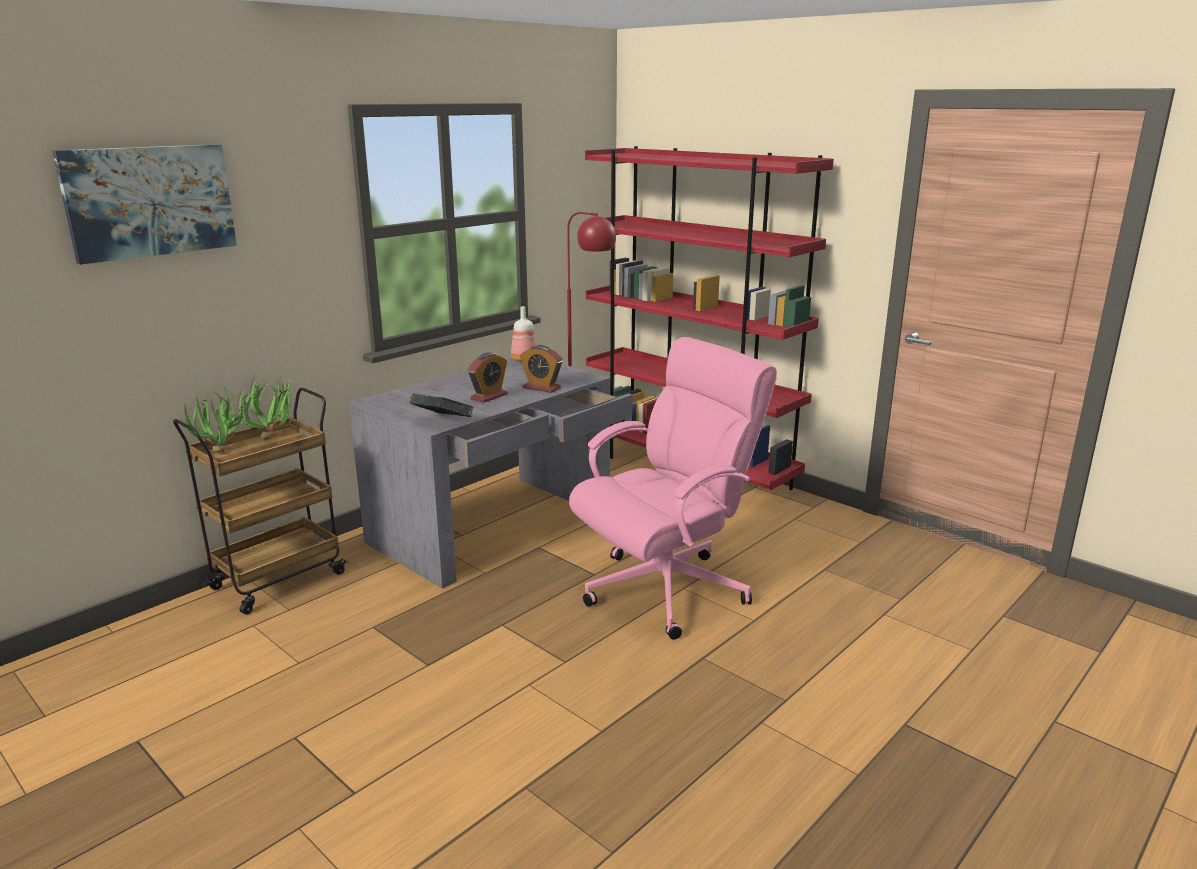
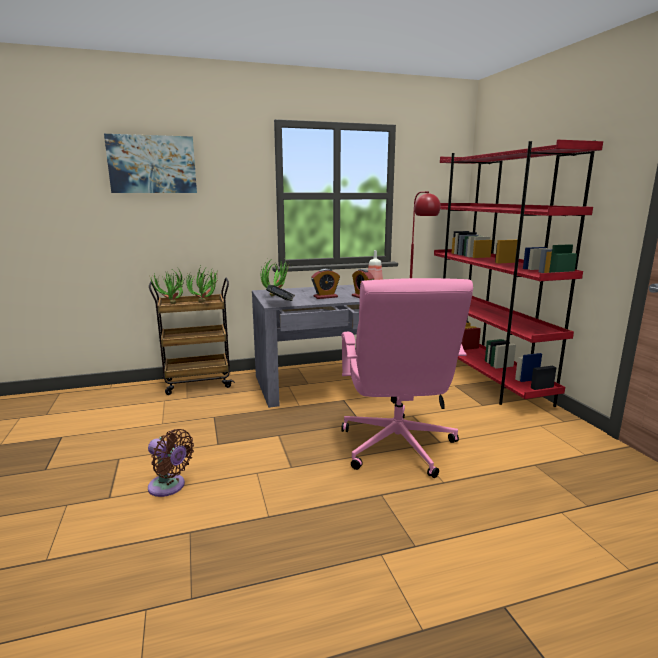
camera: 30 degrees right, 5 degrees down
pink office chair [569,337,777,639] -> pink office chair turned 90 degrees clockwise [341,278,473,478]
none -> brown fan [148,429,194,497]
none -> potted plant [261,260,289,296]

